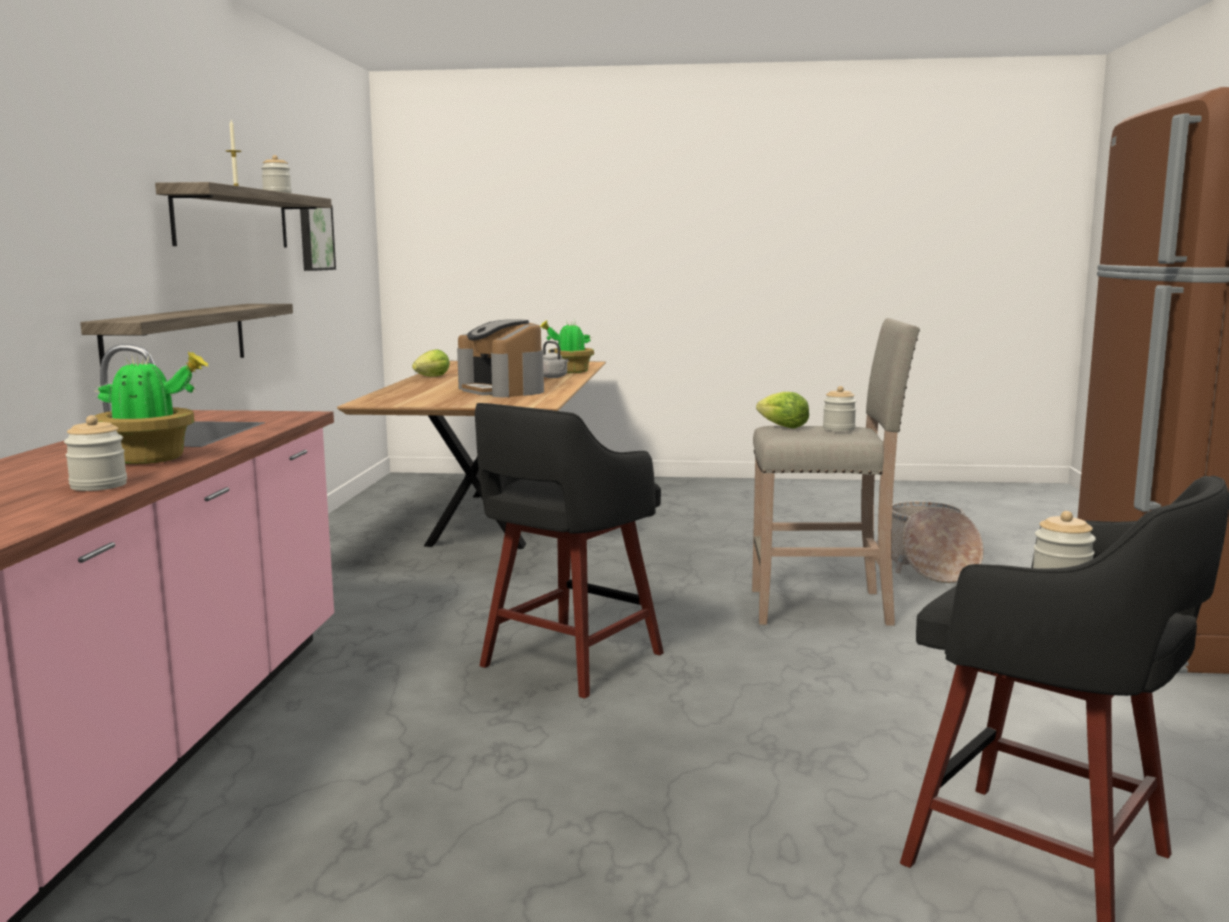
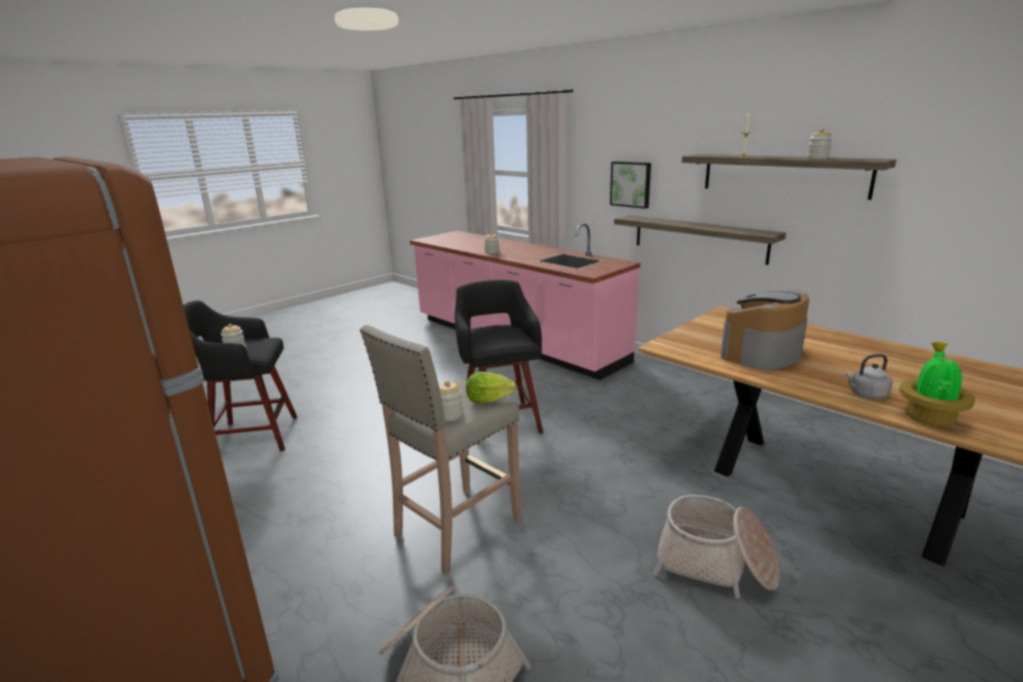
camera: 130 degrees right, 10 degrees up
potted plant [95,352,208,464] -> none
picture [300,205,336,271] -> picture moved to [610,161,651,209]
lettuce [412,350,450,377] -> none
coffee machine [457,319,544,397] -> coffee machine turned 45 degrees counterclockwise [721,290,809,370]
none -> basket [653,495,780,598]

